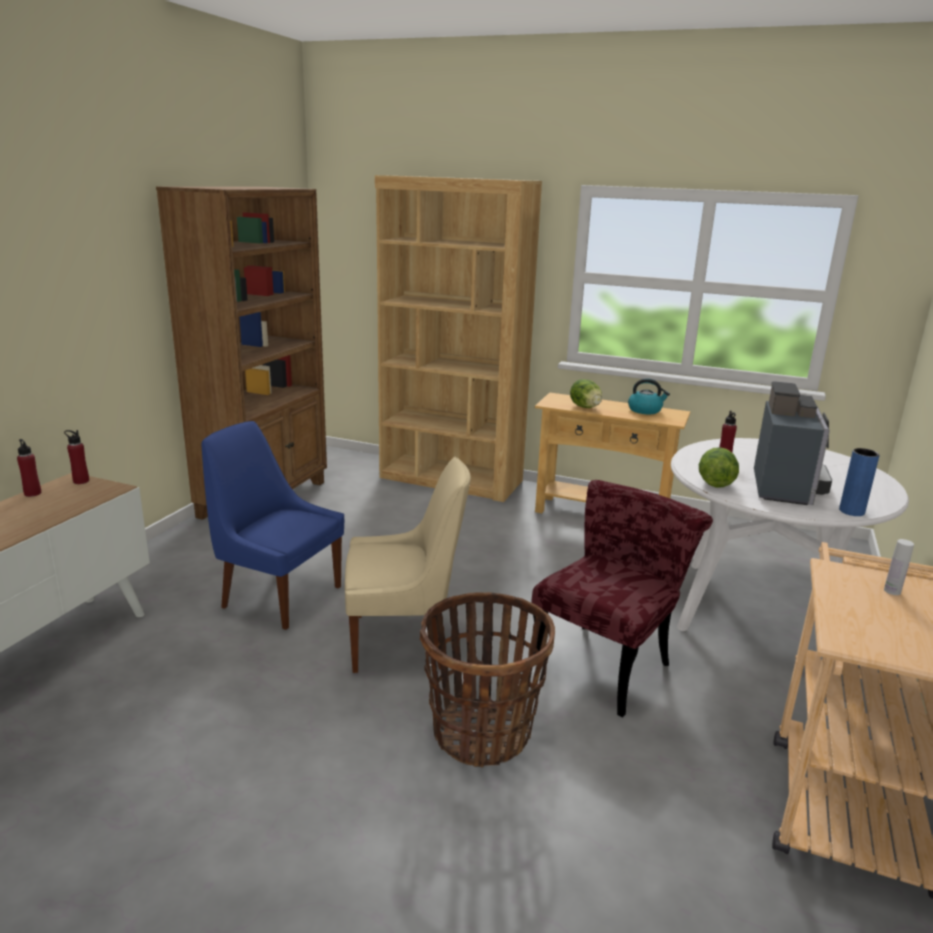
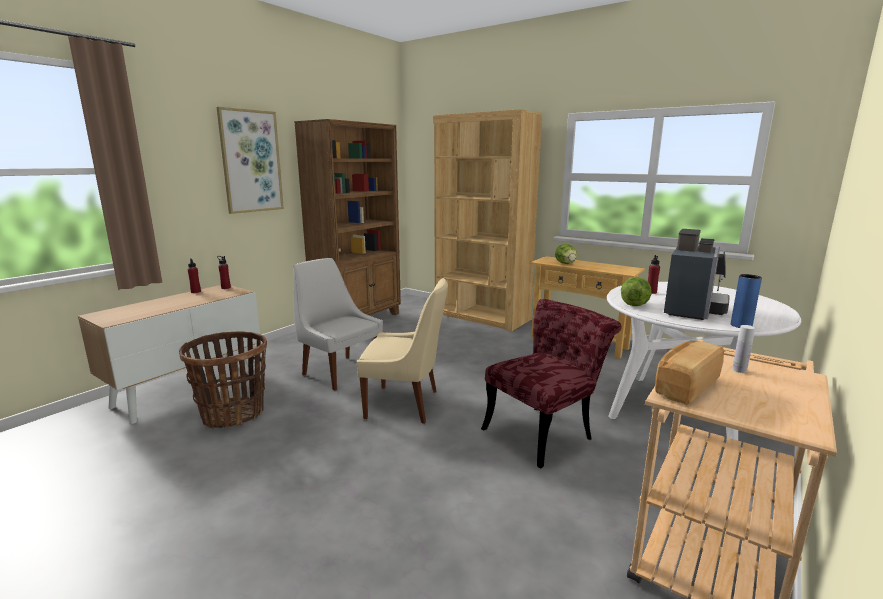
camera: 15 degrees right, 5 degrees down
blue chair [202,421,344,630] -> white chair [293,258,383,391]
basket [420,592,555,768] -> basket moved to [179,331,267,429]
kettle [628,378,670,414] -> none
none -> picture [217,107,284,214]
none -> bread [655,341,724,405]

